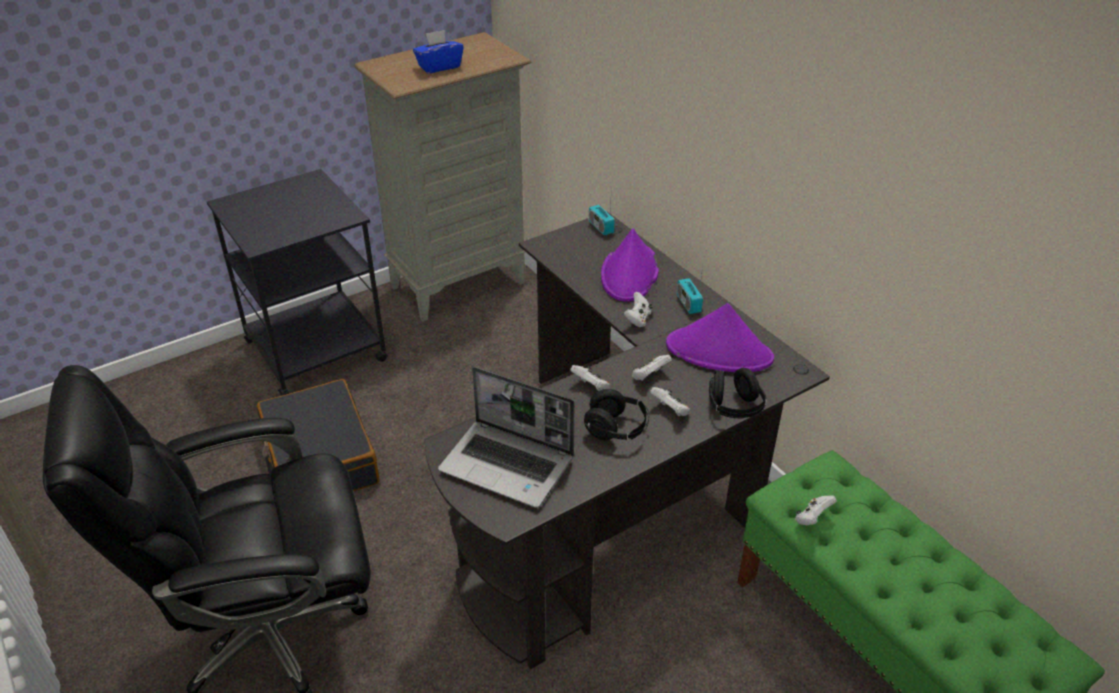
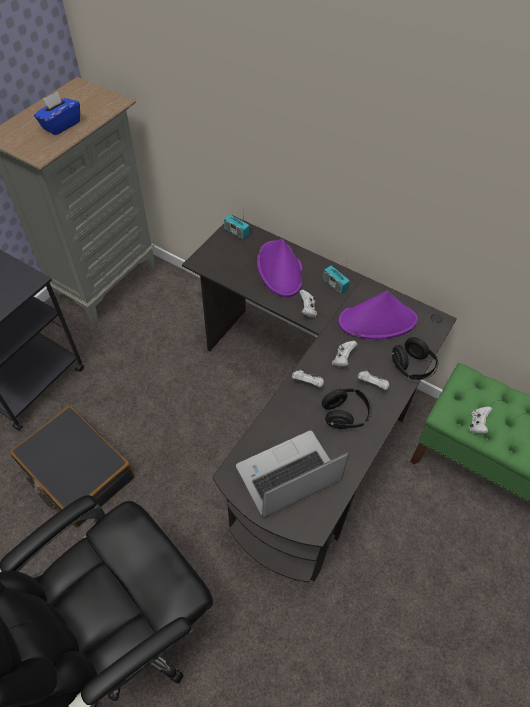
camera: 25 degrees left, 15 degrees up
laptop [438,367,575,508] -> laptop turned 150 degrees clockwise [236,431,349,518]

